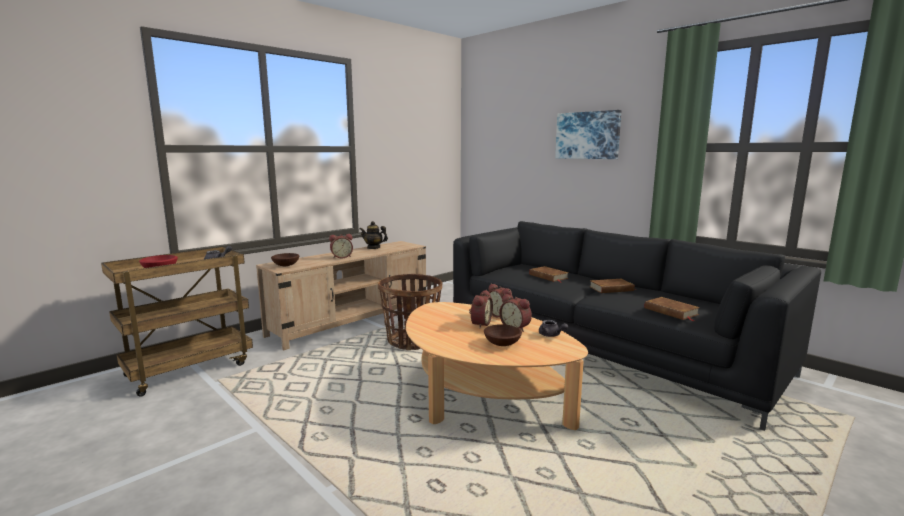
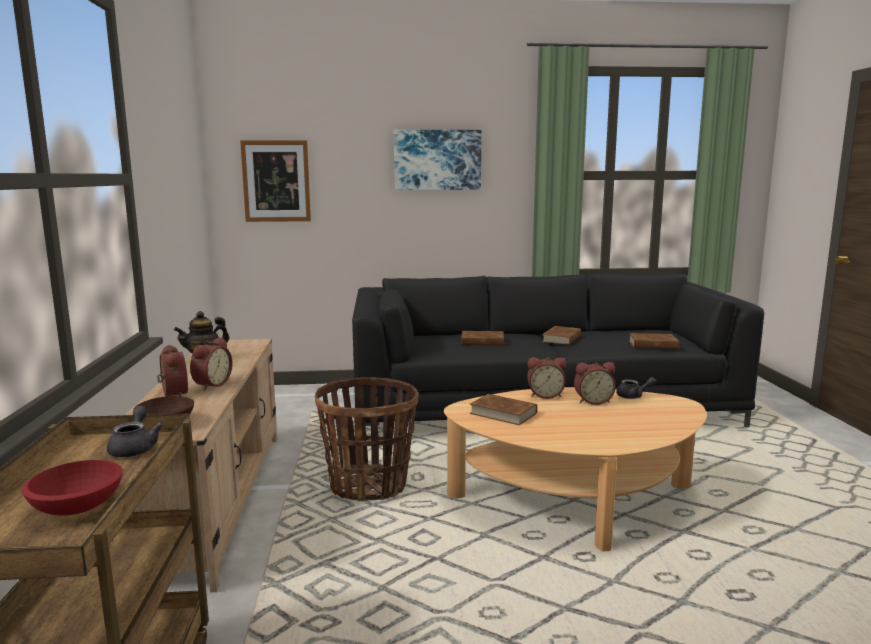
camera: 50 degrees left, 0 degrees up
alarm clock [469,290,493,328] -> alarm clock moved to [157,345,188,397]
brown bowl [484,324,522,346] -> none
none -> picture [240,140,311,222]
none -> brown book [470,394,537,425]

